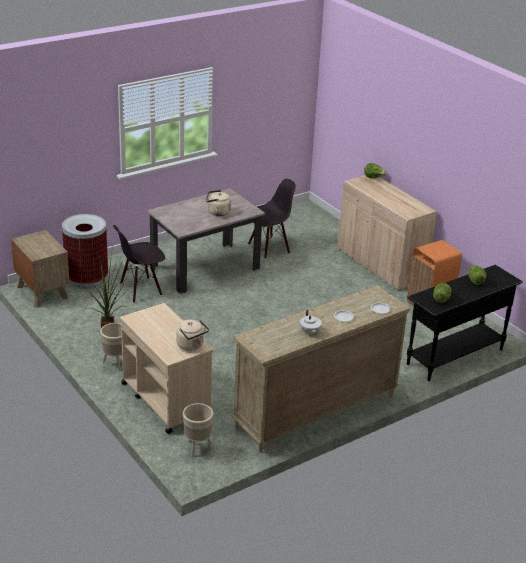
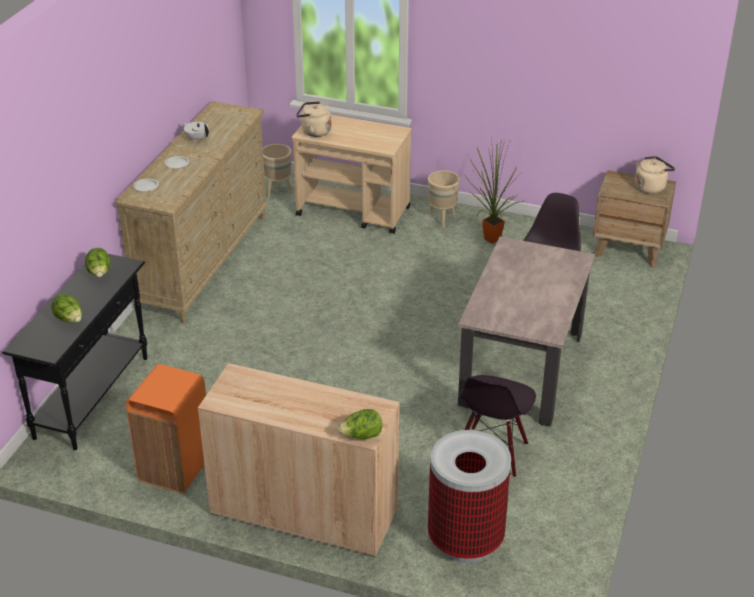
camera: 145 degrees right, 5 degrees up
trash can [62,214,108,289] -> trash can moved to [428,430,511,563]
beige kettle [206,190,231,216] -> beige kettle moved to [635,156,675,194]

